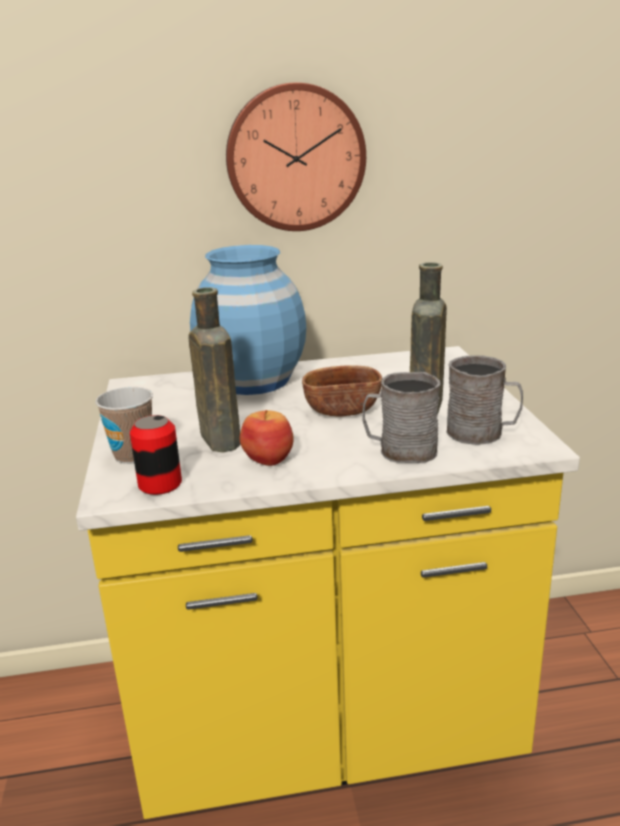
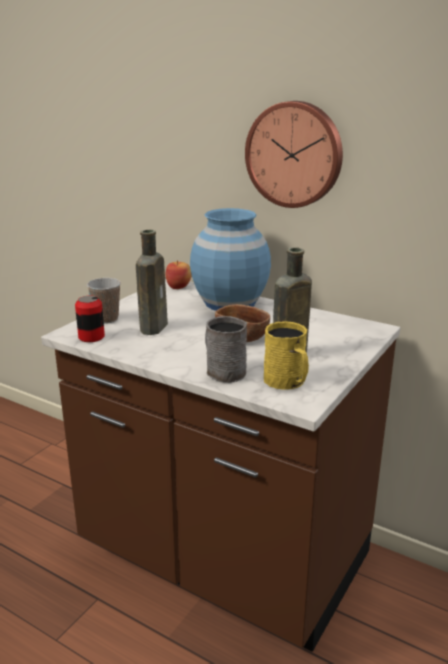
camera: 40 degrees right, 0 degrees up
yellow counter [76,346,580,819] -> brown counter [41,279,400,652]
apple [240,410,294,466] -> apple moved to [165,260,192,289]
grey mug [446,355,523,445] -> yellow mug [264,321,309,390]

